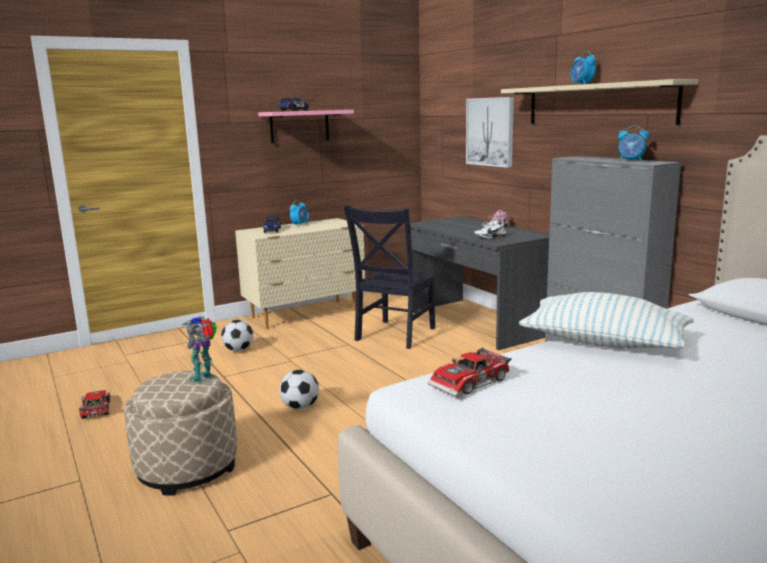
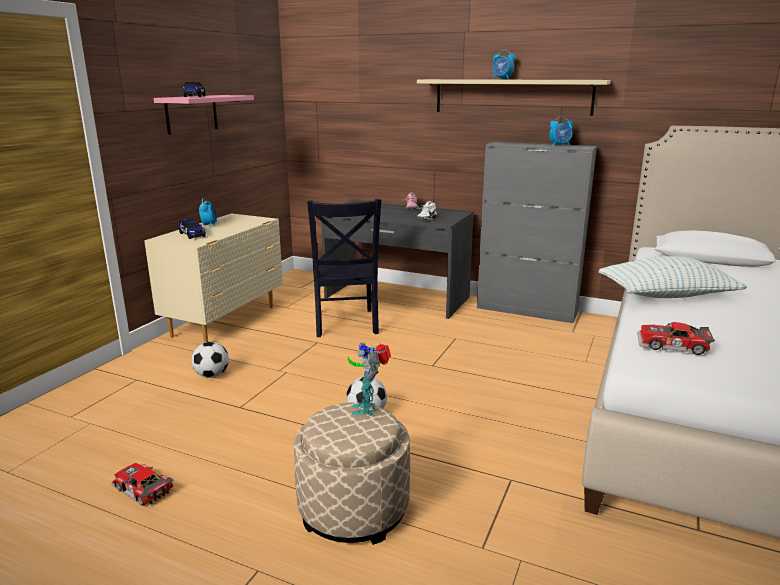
camera: 35 degrees left, 5 degrees up
toy car [428,348,512,397] -> toy car turned 90 degrees clockwise [637,322,715,355]
picture [466,97,514,168] -> none

